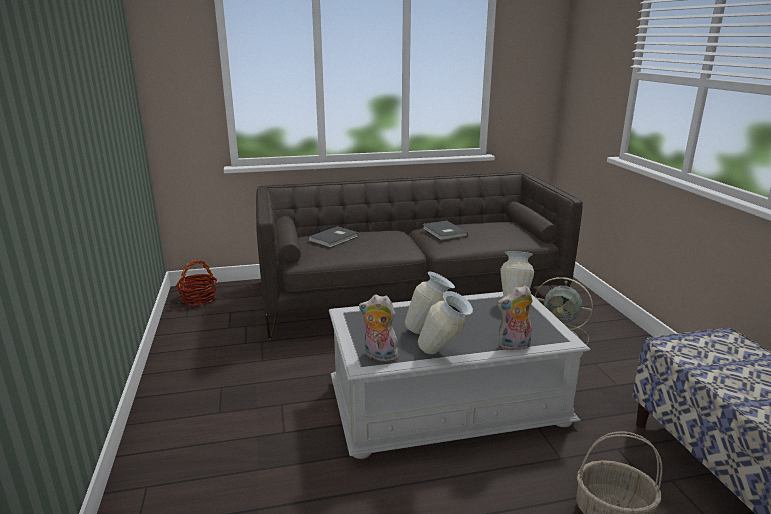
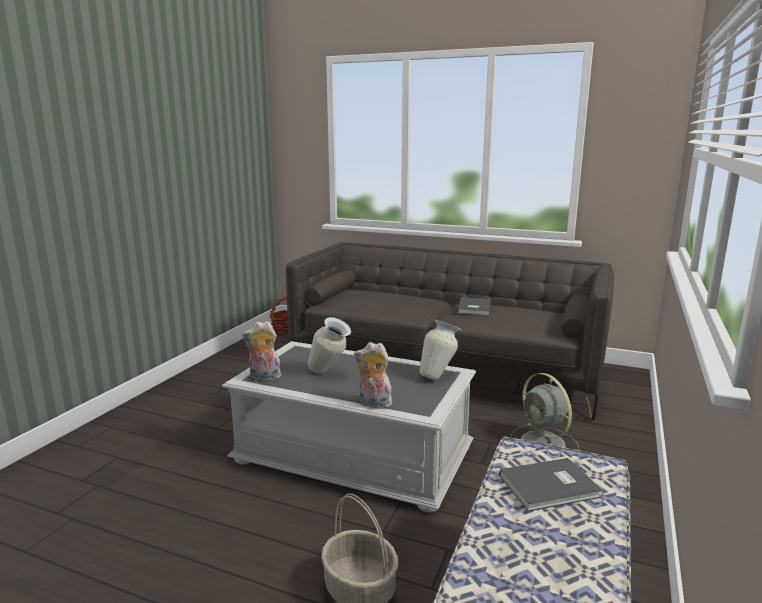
camera: 35 degrees right, 5 degrees down
grey book [308,227,358,248] -> grey book moved to [499,458,602,511]
plush toy [359,294,401,362] -> plush toy turned 60 degrees counterclockwise [242,321,281,381]
vase [418,291,473,354] -> none

